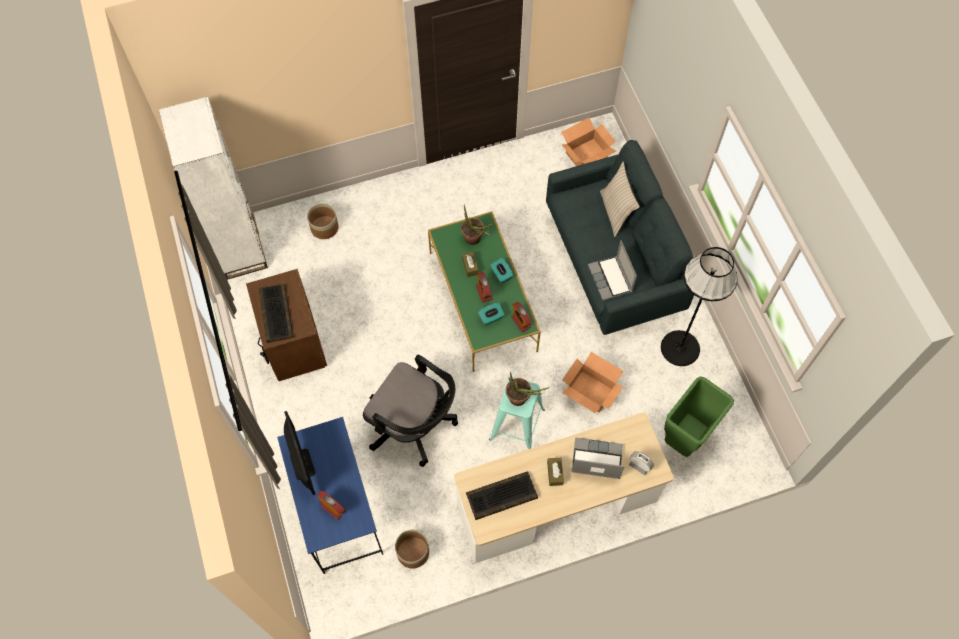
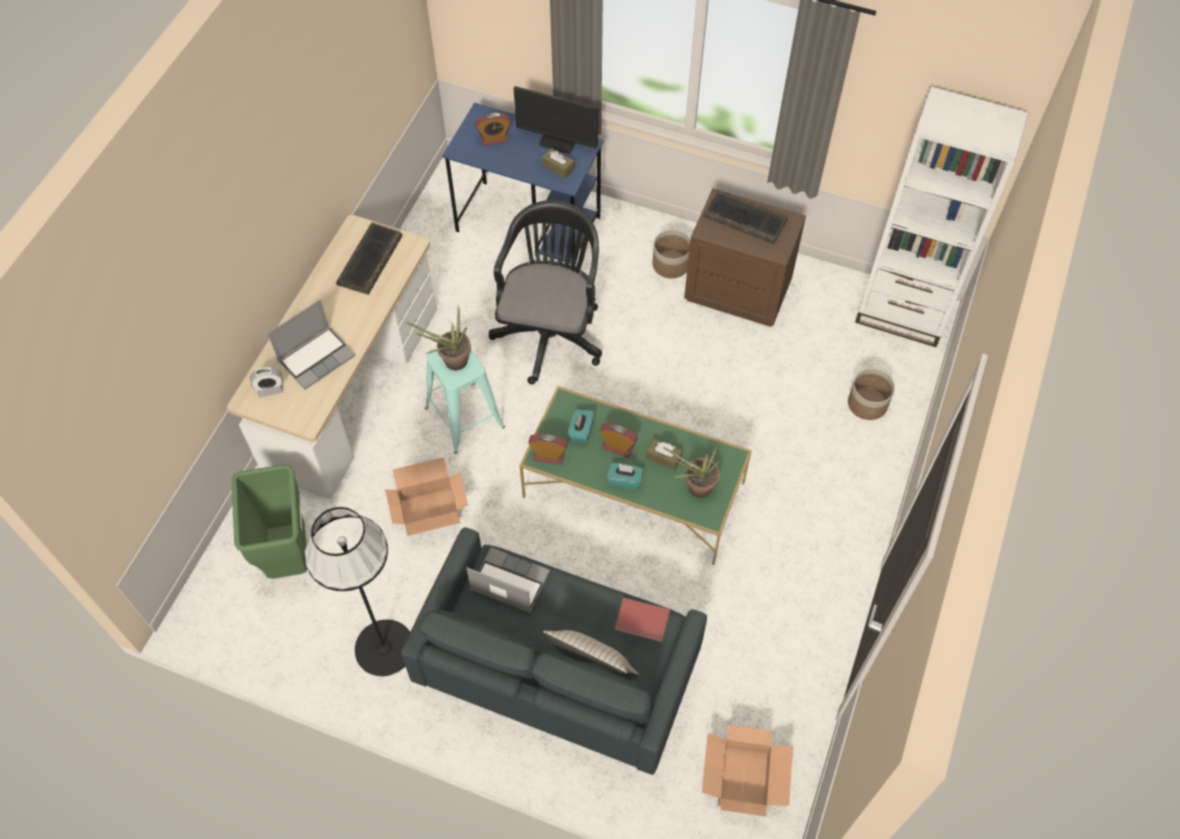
camera: 130 degrees right, 5 degrees down
black office chair [363,355,458,467] -> black office chair turned 120 degrees clockwise [488,200,602,384]
planter [395,530,429,569] -> planter moved to [652,230,690,278]
brown tissue box [547,458,564,486] -> brown tissue box moved to [542,148,575,179]
none -> red book [615,597,670,642]

